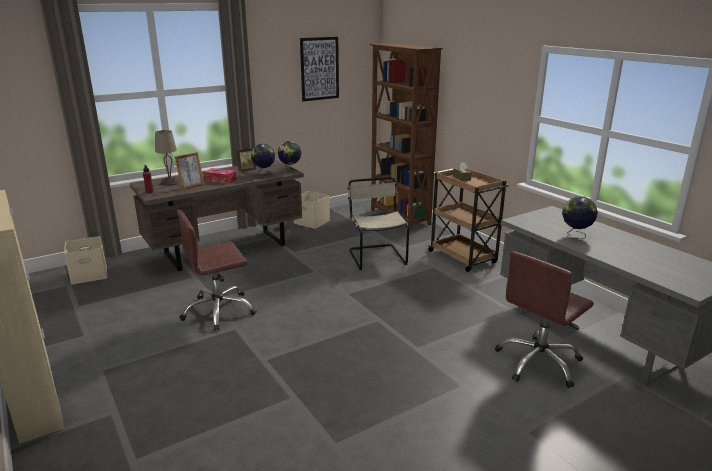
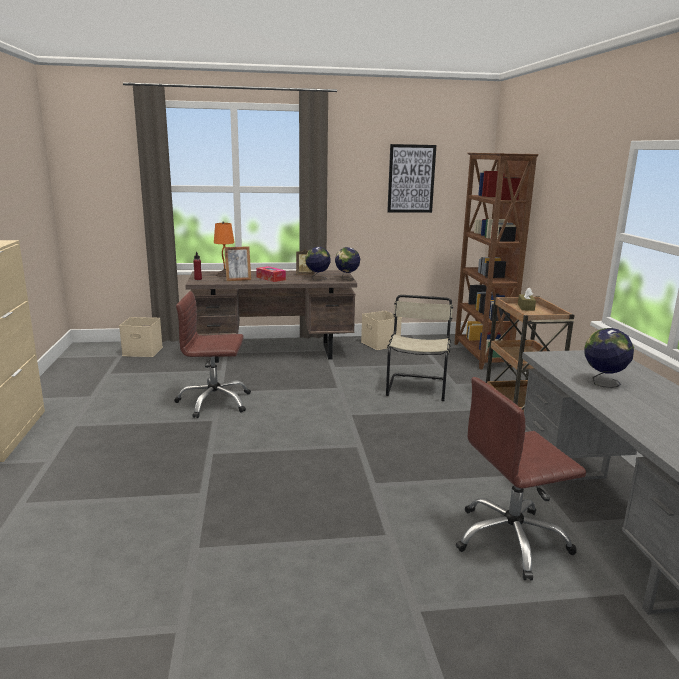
camera: 25 degrees right, 5 degrees down
beige table lamp [155,130,180,186] -> orange table lamp [214,222,234,277]

